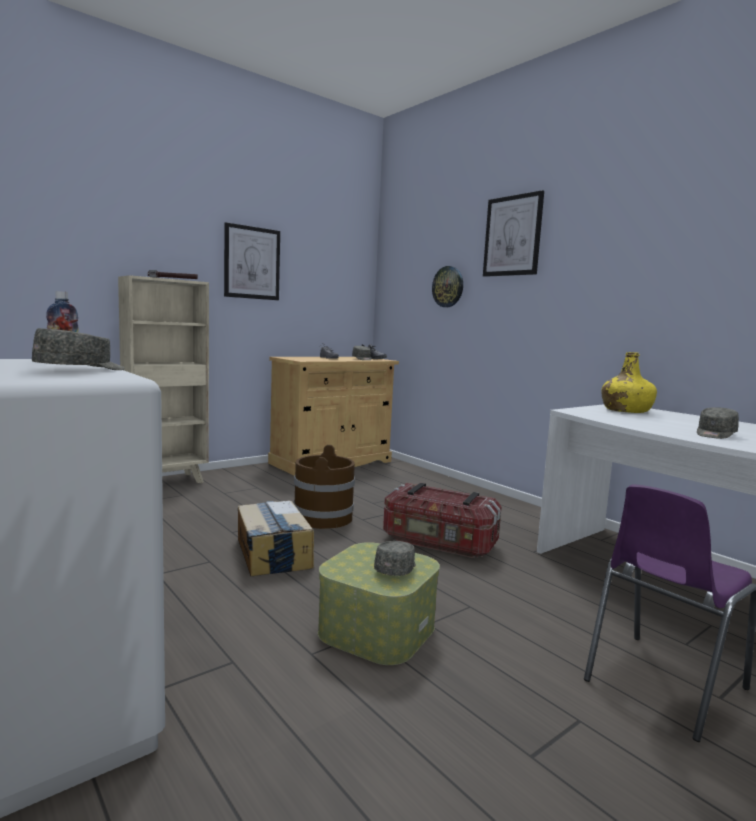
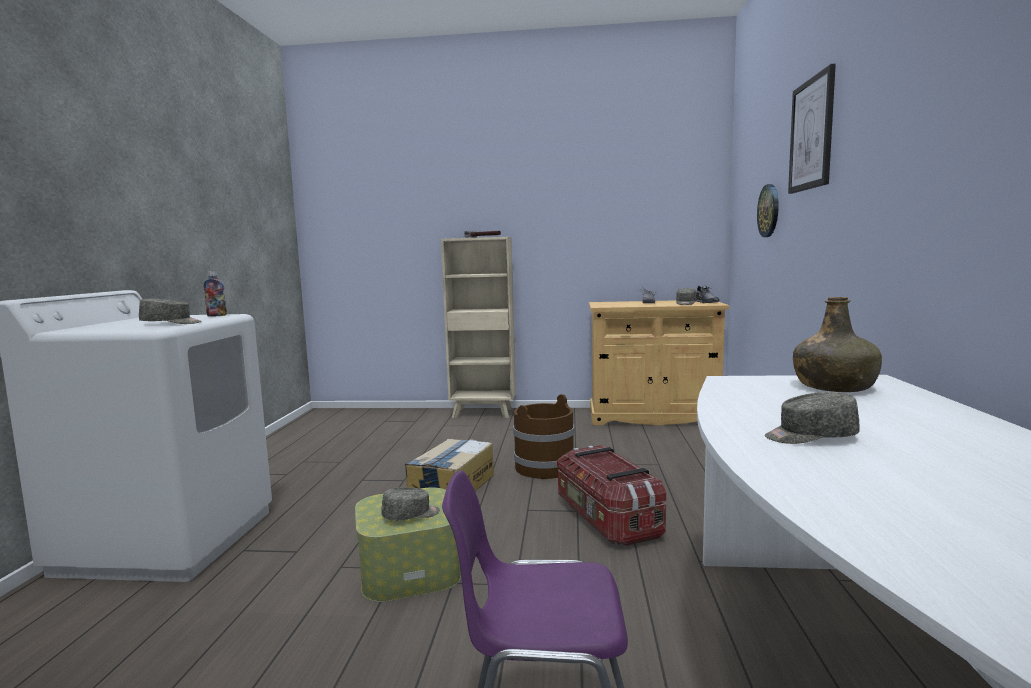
camera: 45 degrees right, 0 degrees up
picture [224,222,280,300] -> none
yellow bottle [601,352,657,413] -> green bottle [793,297,882,392]

